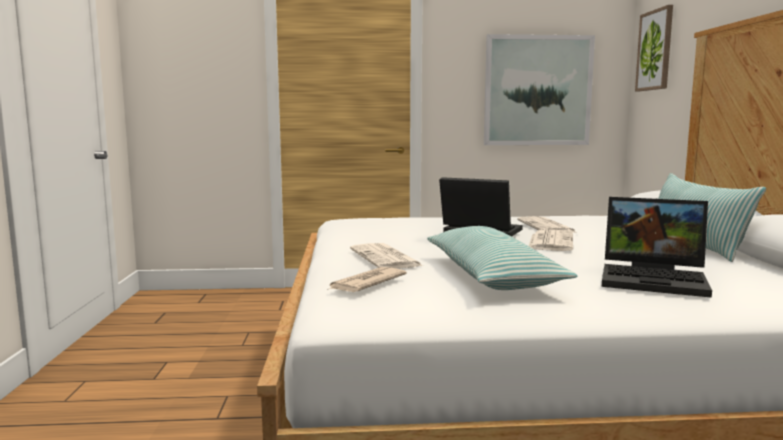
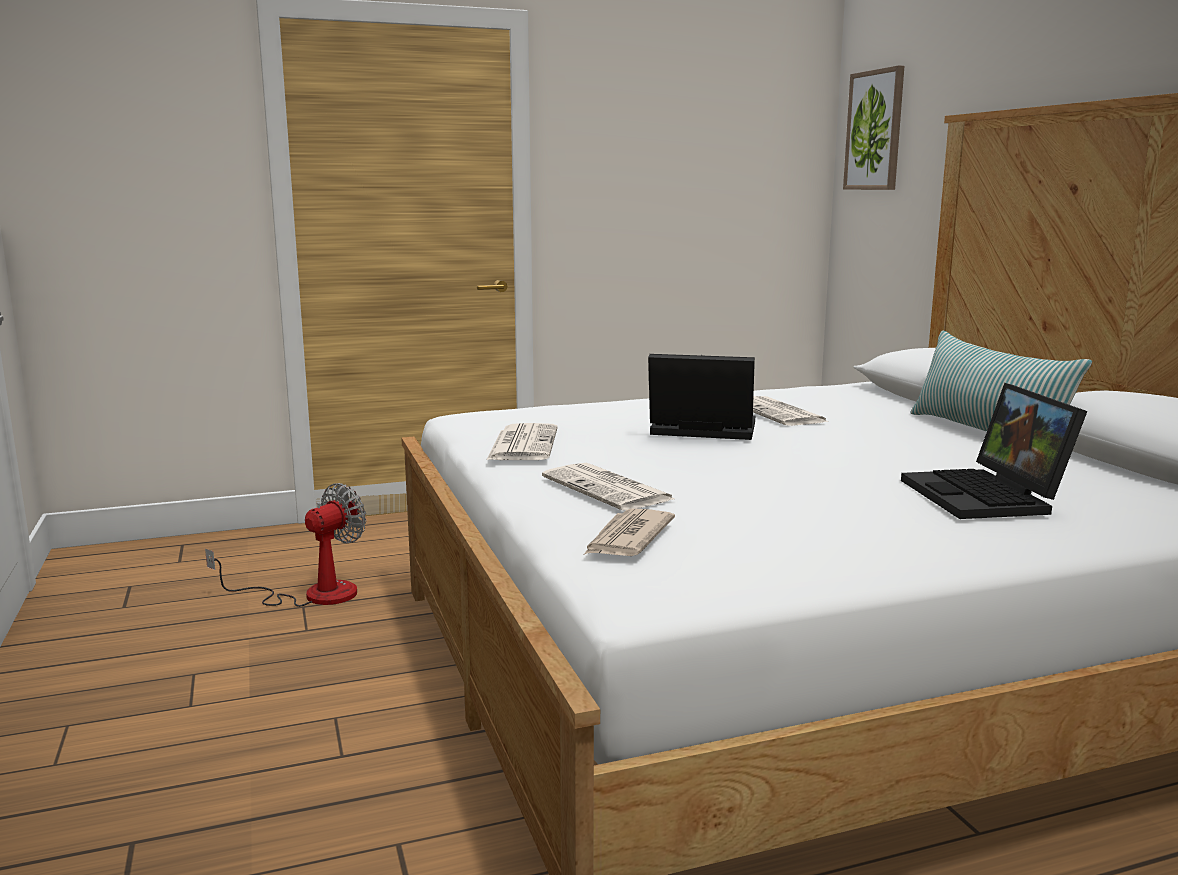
camera: 15 degrees left, 5 degrees up
pillow [427,226,577,290] -> none
picture [484,34,595,145] -> none
newspaper [529,230,573,251] -> newspaper moved to [486,423,558,460]
laptop [602,197,712,298] -> laptop turned 75 degrees clockwise [901,383,1087,519]
none -> fan [205,483,366,607]

